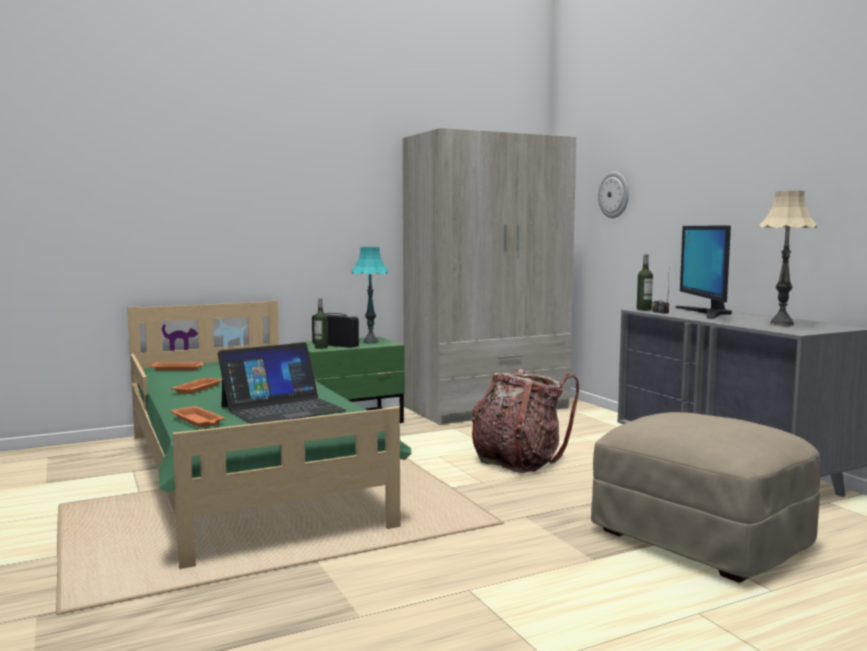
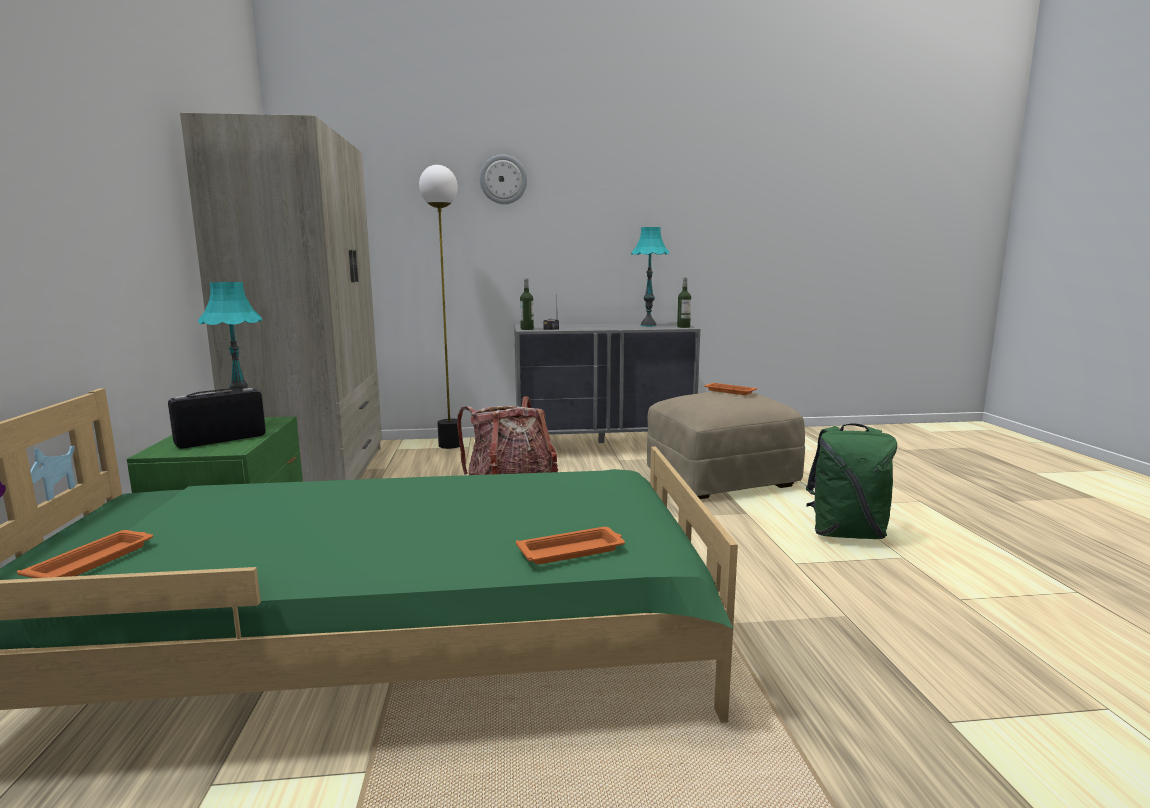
camera: 70 degrees left, 5 degrees up
orange tray [171,378,222,394] -> orange tray moved to [704,383,757,395]
laptop [218,342,346,424] -> none
bottle [314,298,328,349] -> bottle moved to [677,278,691,328]
wall clock [598,172,629,218] -> wall clock moved to [480,155,527,204]
monitor [675,225,732,319] -> none
beige table lamp [759,191,817,326] -> turquoise table lamp [631,227,670,326]
none -> floor lamp [419,165,460,449]
none -> green backpack [806,424,897,539]

